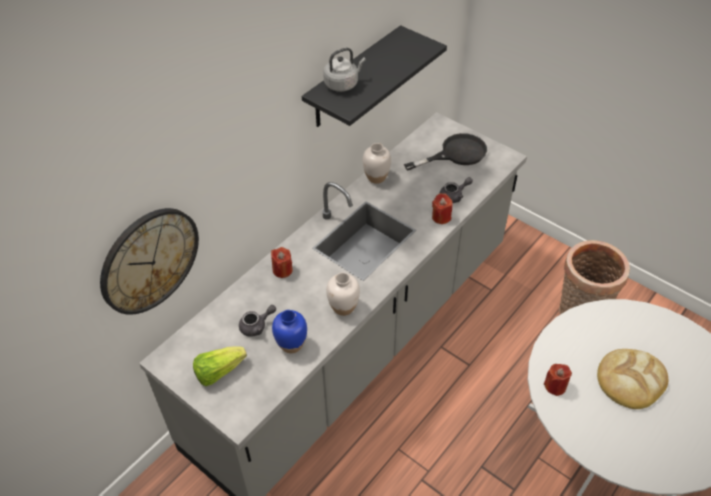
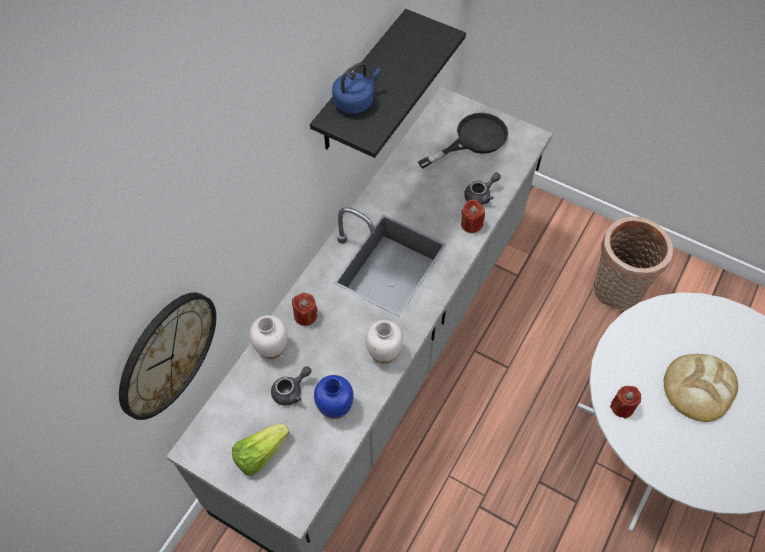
camera: 10 degrees left, 10 degrees up
grey kettle [323,48,366,92] -> blue kettle [332,62,380,114]
white vase [363,143,391,184] -> white vase moved to [249,315,288,359]

